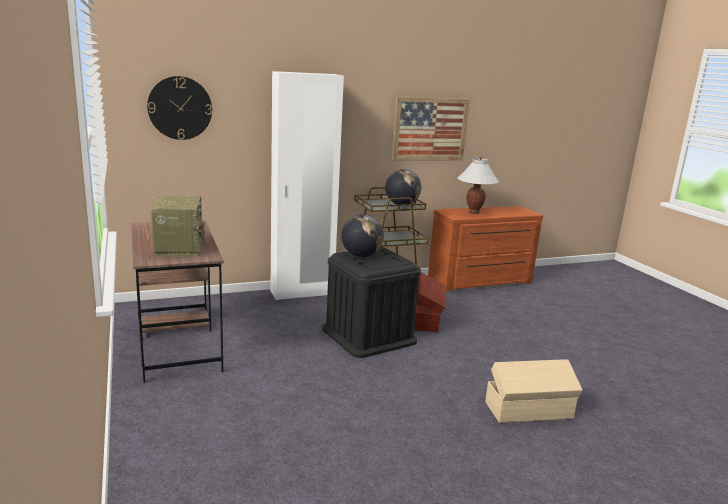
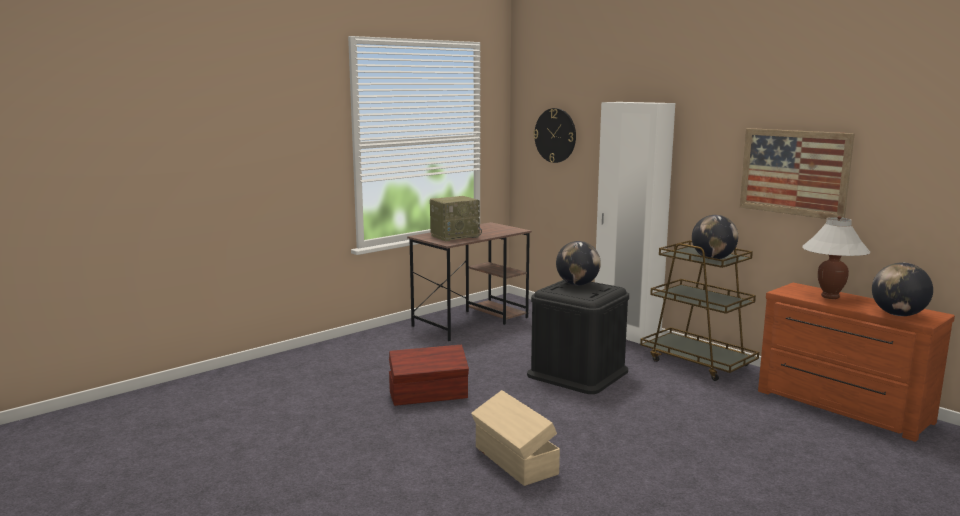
camera: 70 degrees right, 5 degrees down
brown storage box [414,272,445,332] -> brown storage box moved to [389,345,469,406]
none -> globe [872,262,933,316]

